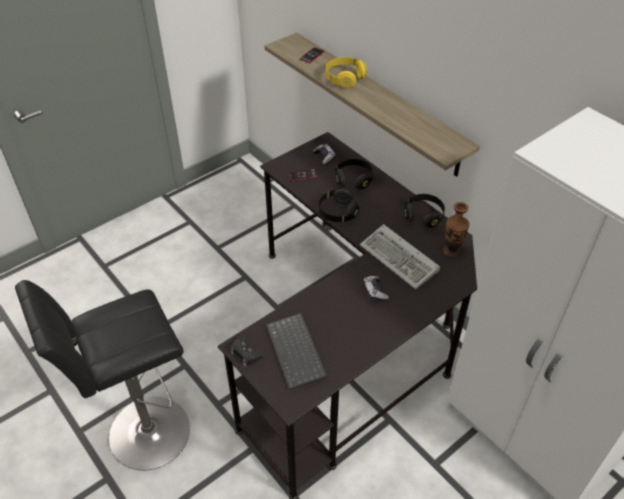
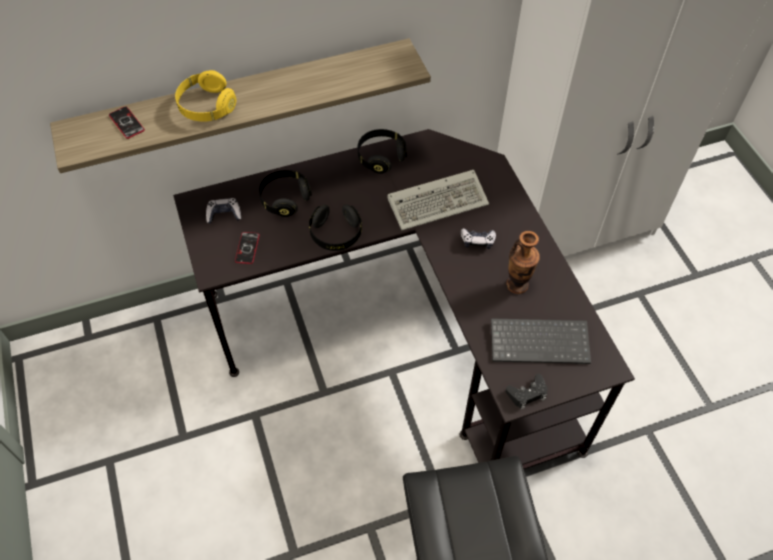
camera: 70 degrees left, 10 degrees up
vase [443,202,469,257] -> vase moved to [506,231,540,294]

